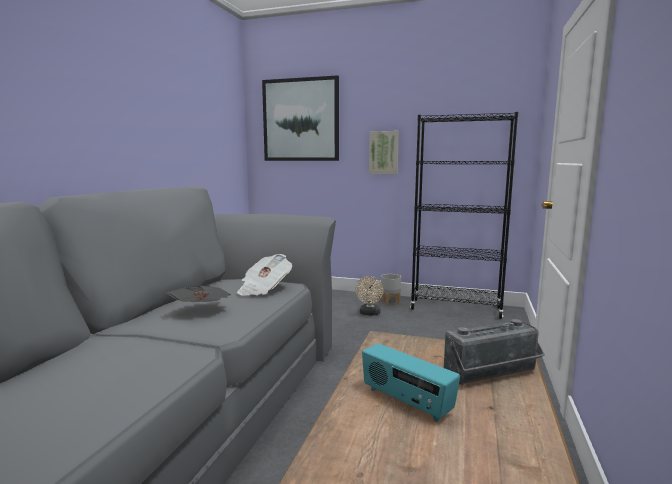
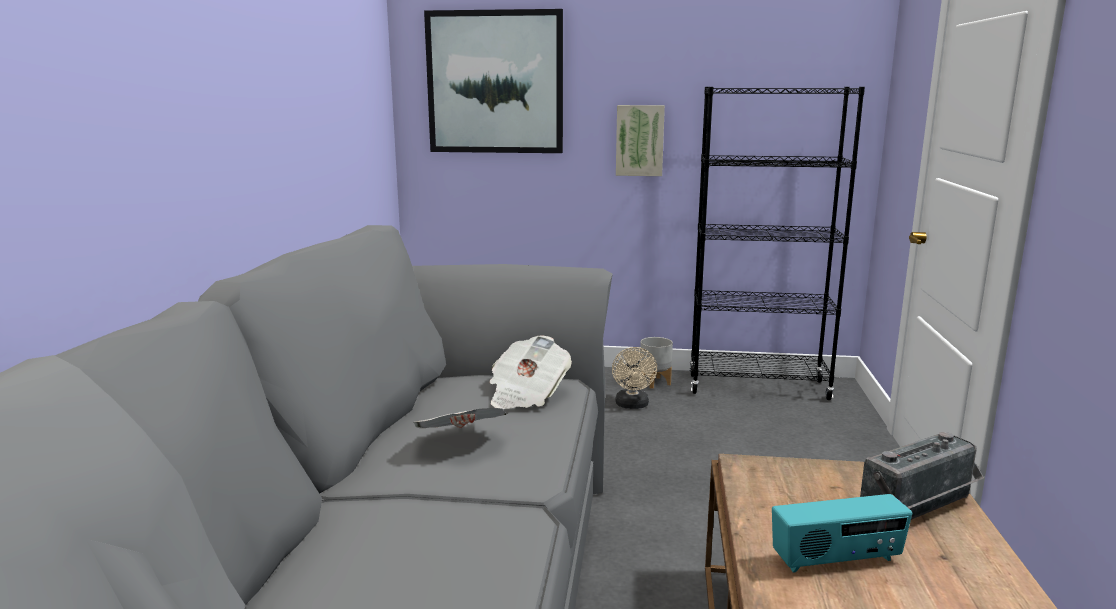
camera: 10 degrees left, 5 degrees up
radio [362,343,460,422] -> radio turned 45 degrees counterclockwise [772,494,912,573]

